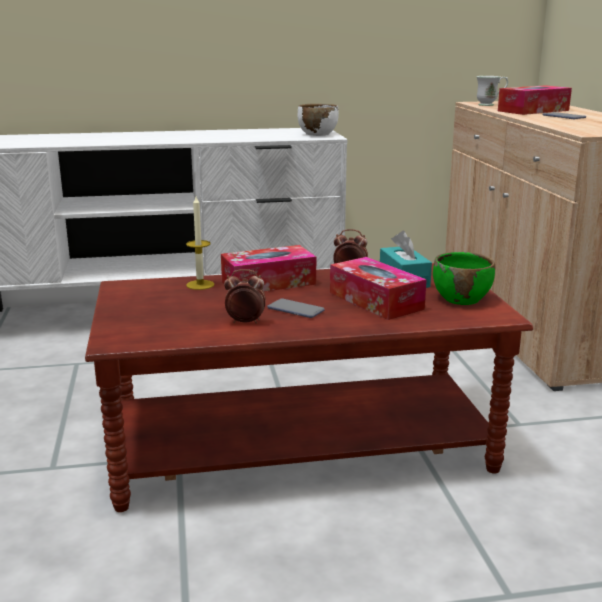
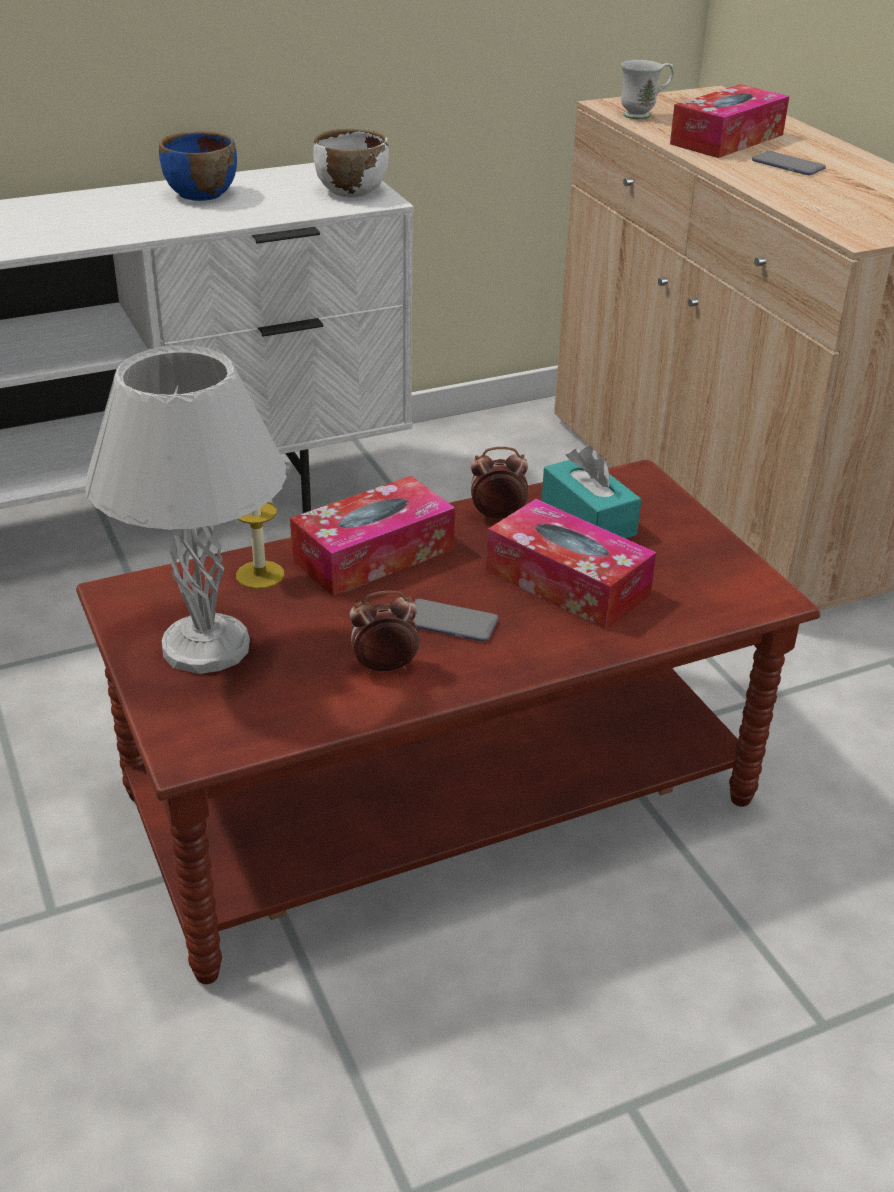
camera: 15 degrees left, 15 degrees up
green bowl [433,252,495,305] -> none
none -> white table lamp [85,345,287,674]
none -> blue bowl [159,131,237,201]

